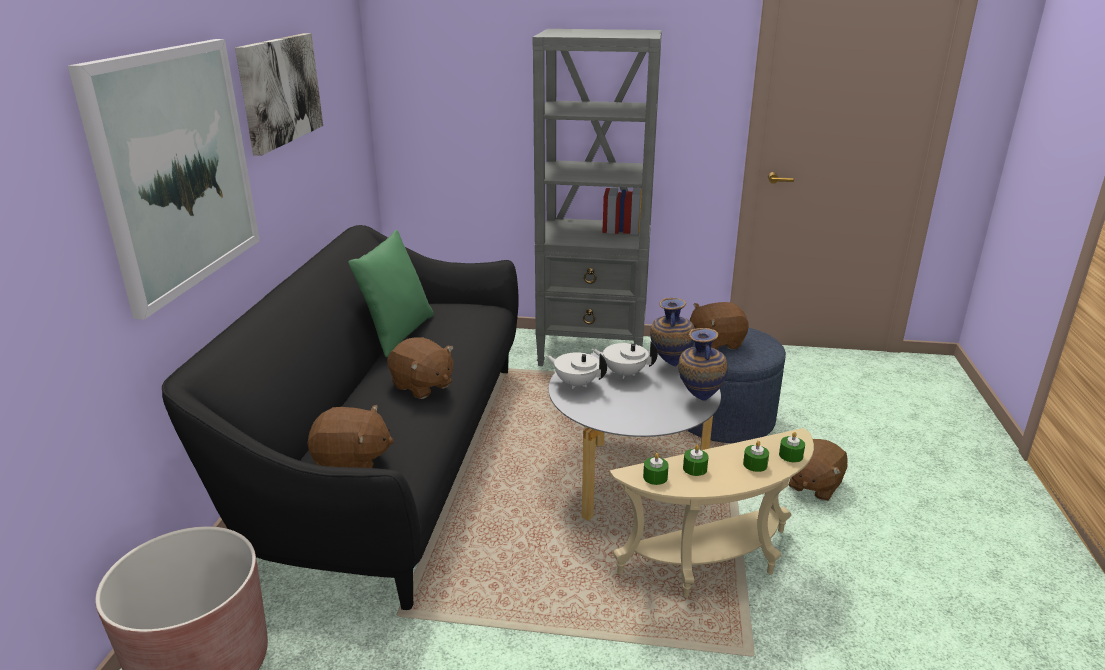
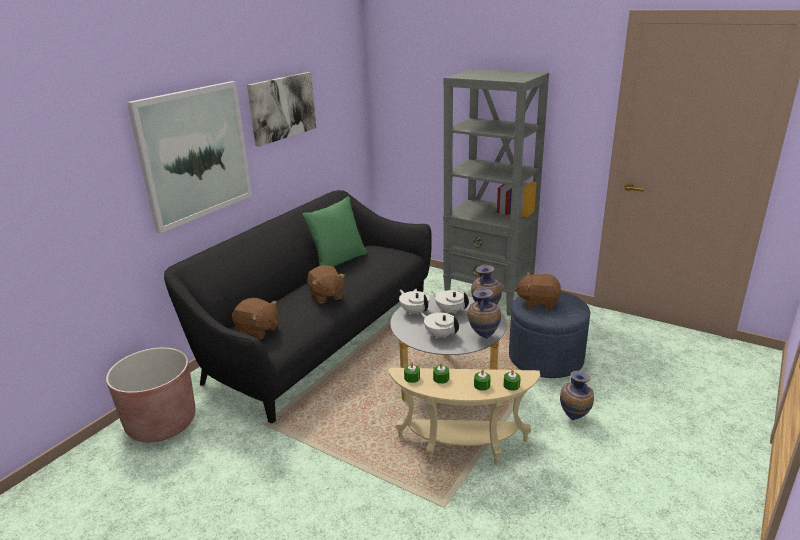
camera: 25 degrees right, 0 degrees up
brown plush toy [789,439,848,501] -> vase [560,371,594,420]
none -> white teapot [421,313,459,339]

